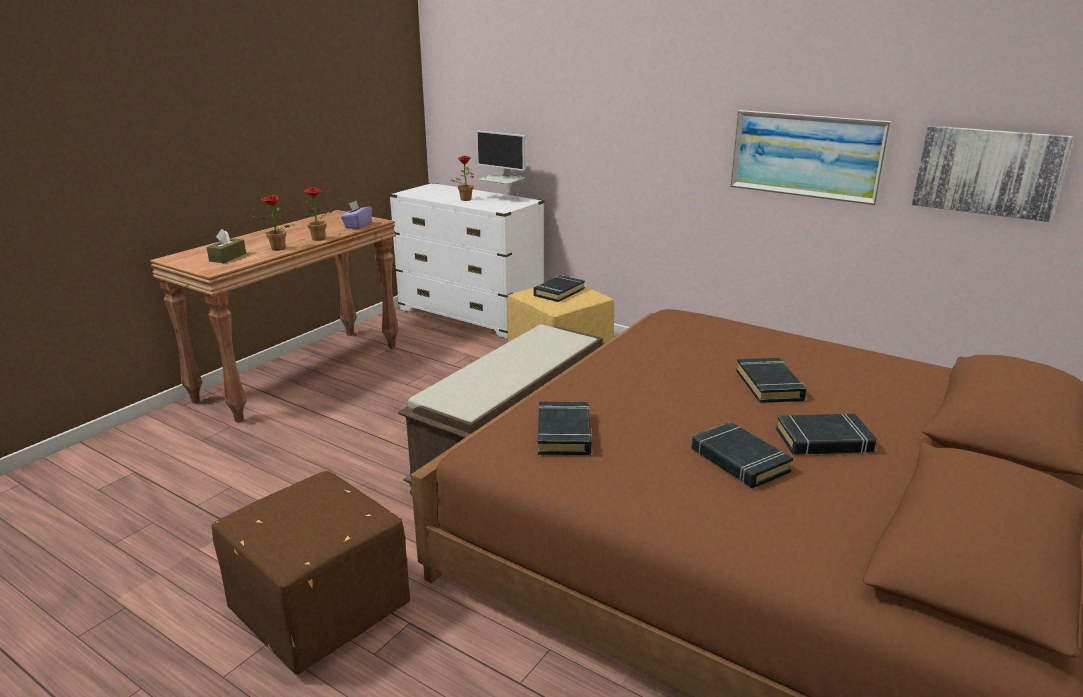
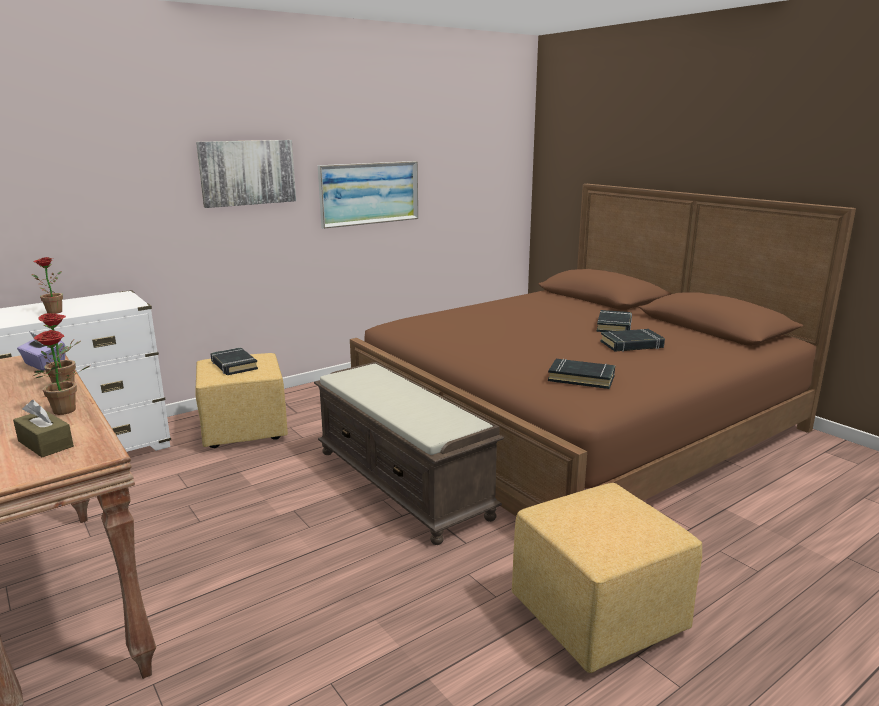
camera: 70 degrees left, 5 degrees down
brown ottoman [212,471,410,675] -> yellow ottoman [512,483,702,673]
monitor [476,130,526,201] -> none
black book [736,358,807,403] -> none
picture [912,126,1073,222] -> picture moved to [196,140,296,208]

